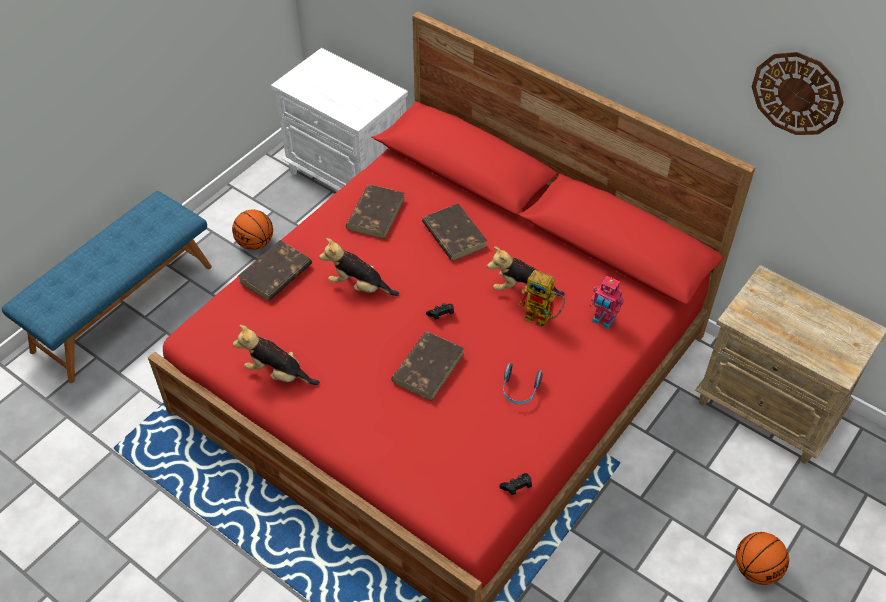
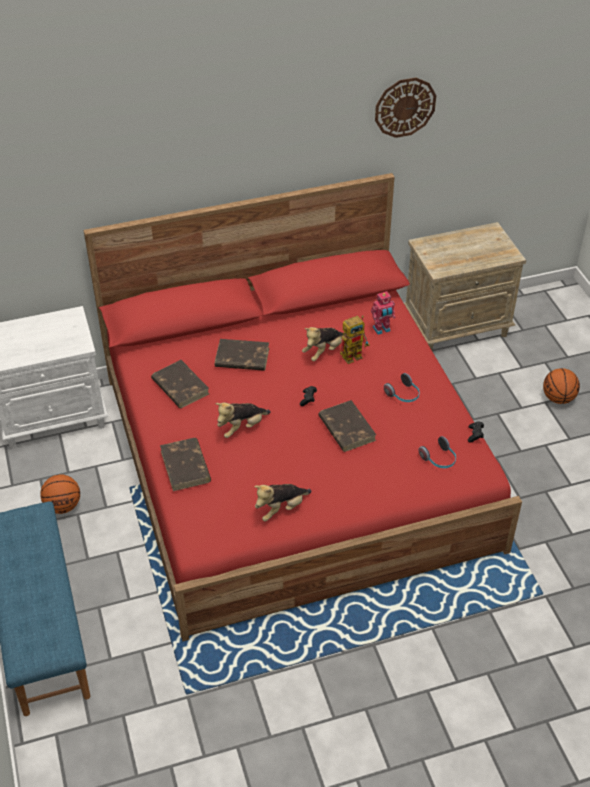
camera: 55 degrees left, 5 degrees down
none -> headphones [419,436,456,468]

